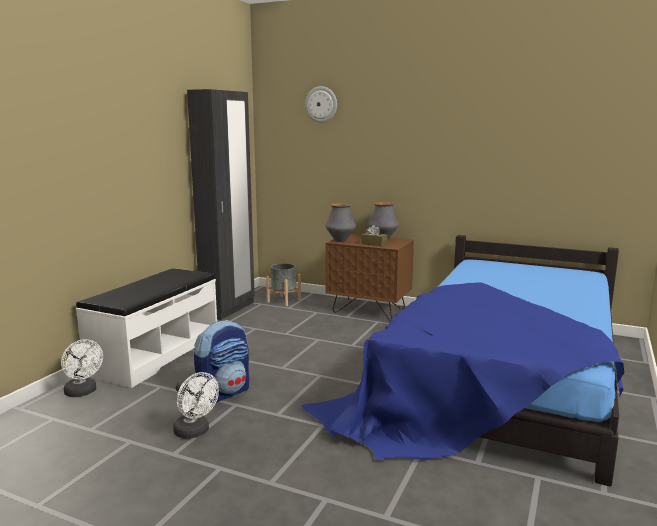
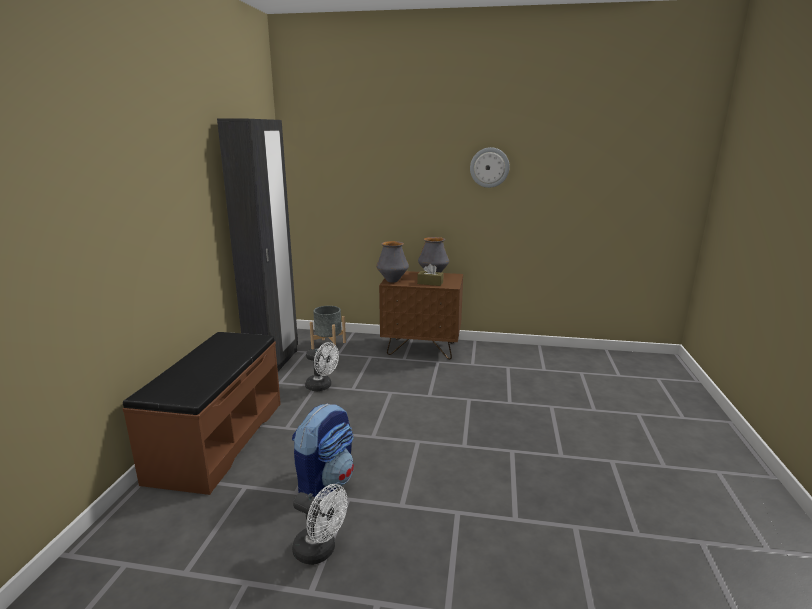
camera: 15 degrees left, 5 degrees up
white fan [61,339,103,397] -> white fan moved to [305,342,339,391]
white bench [76,268,217,388] -> brown bench [122,332,281,495]
bed [302,235,624,487] -> none
wall clock [305,86,337,123] -> wall clock moved to [470,147,510,188]

